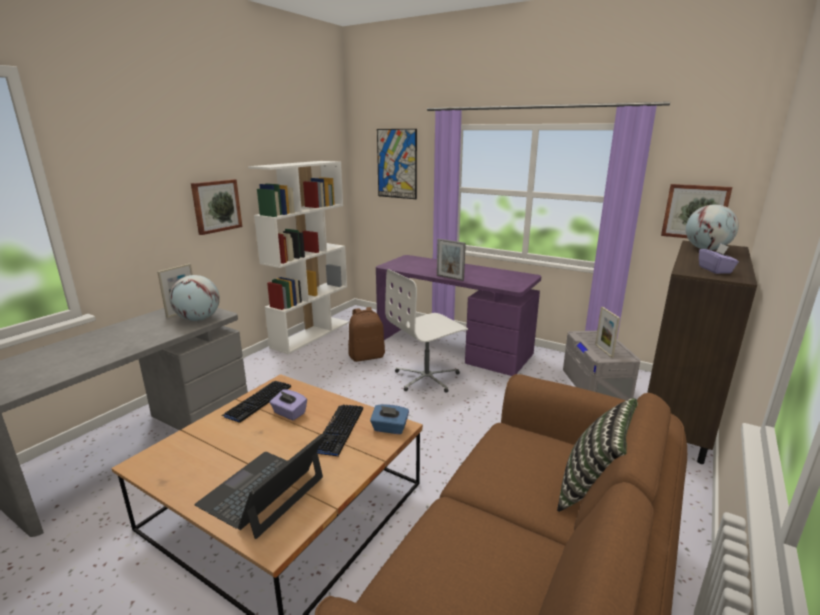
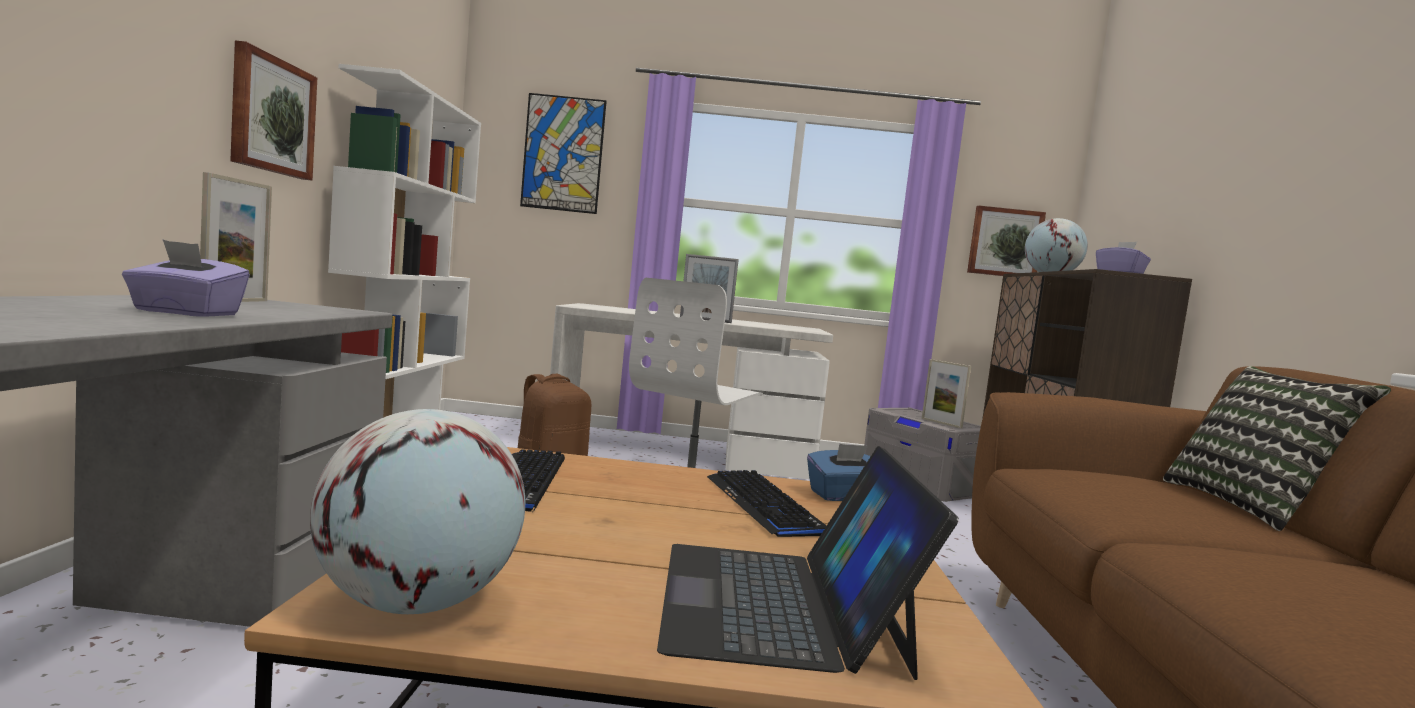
camera: 30 degrees left, 15 degrees down
globe [169,275,220,321] -> globe moved to [310,409,525,614]
purple tissue box [270,390,307,420] -> purple tissue box moved to [122,240,250,317]
purple desk [376,255,541,376] -> white desk [550,303,833,480]

